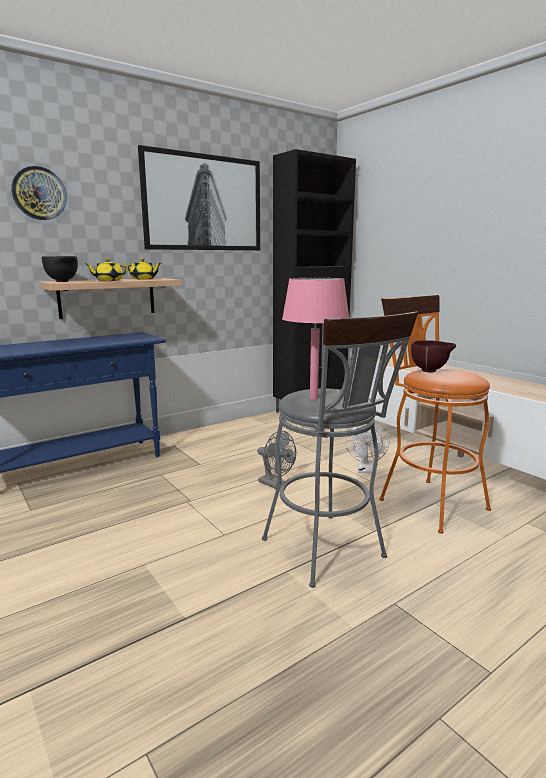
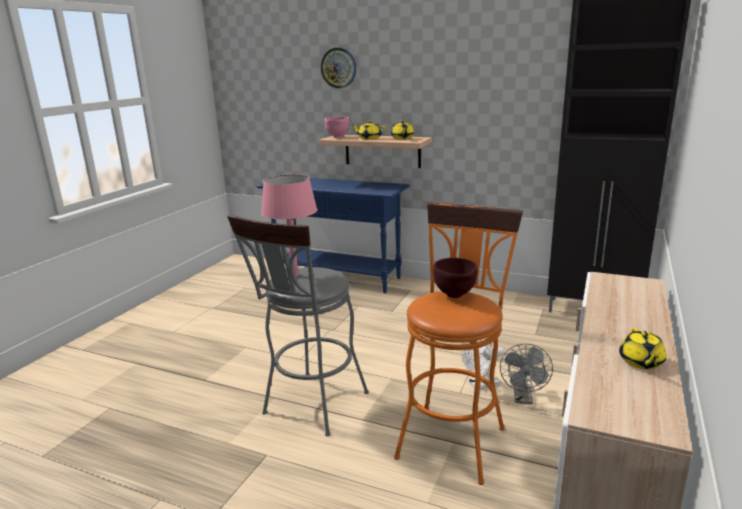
camera: 60 degrees right, 5 degrees up
black bowl [42,256,78,282] -> pink bowl [324,117,350,138]
picture [138,145,260,250] -> none
grey fan [257,431,296,489] -> grey fan moved to [500,343,553,404]
none -> yellow teapot [619,328,666,369]

